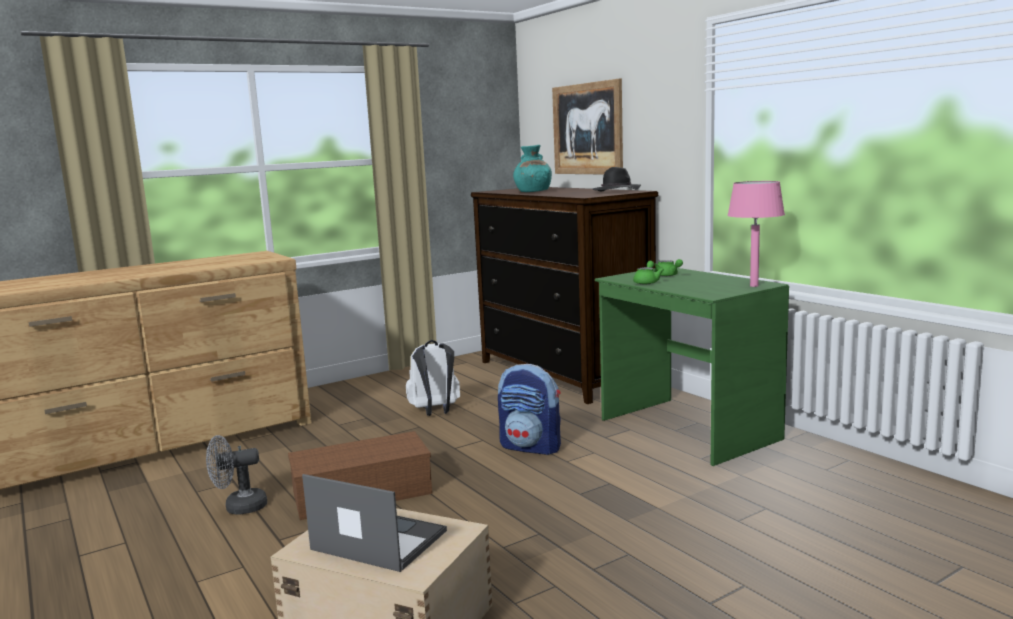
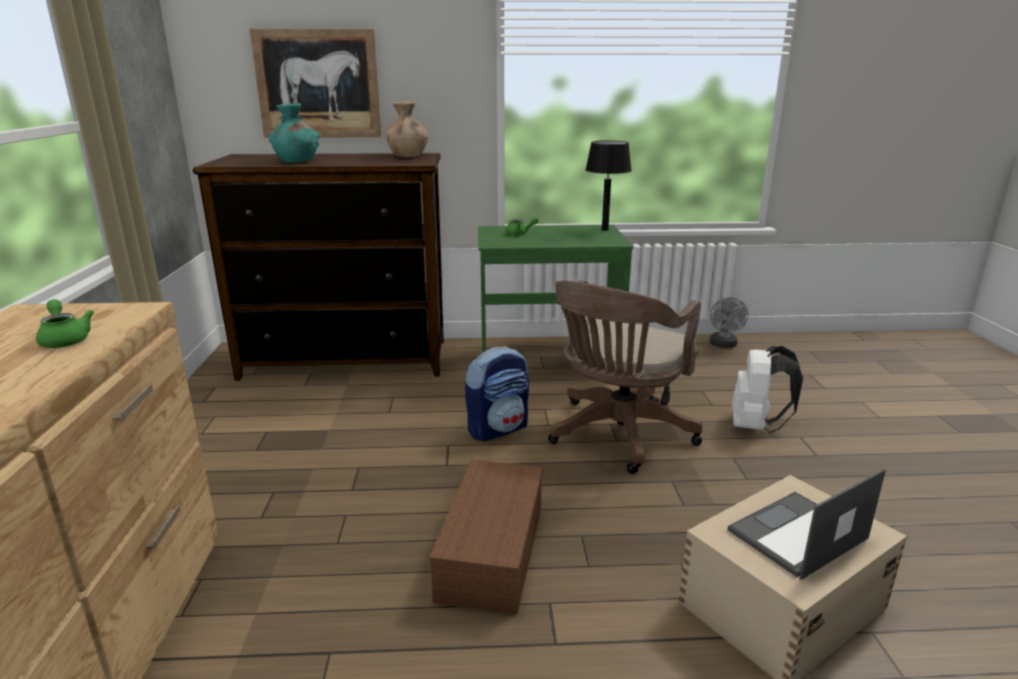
camera: 60 degrees left, 10 degrees up
grey fan [206,435,267,515] -> grey fan moved to [709,298,748,348]
white backpack [406,340,460,416] -> white backpack moved to [732,346,803,433]
black hat [593,167,641,191] -> brown vase [386,101,428,157]
green teapot [633,261,664,284] -> green teapot moved to [36,299,94,348]
pink table lamp [727,181,785,287] -> black table lamp [585,140,632,231]
none -> brown office chair [548,280,702,474]

